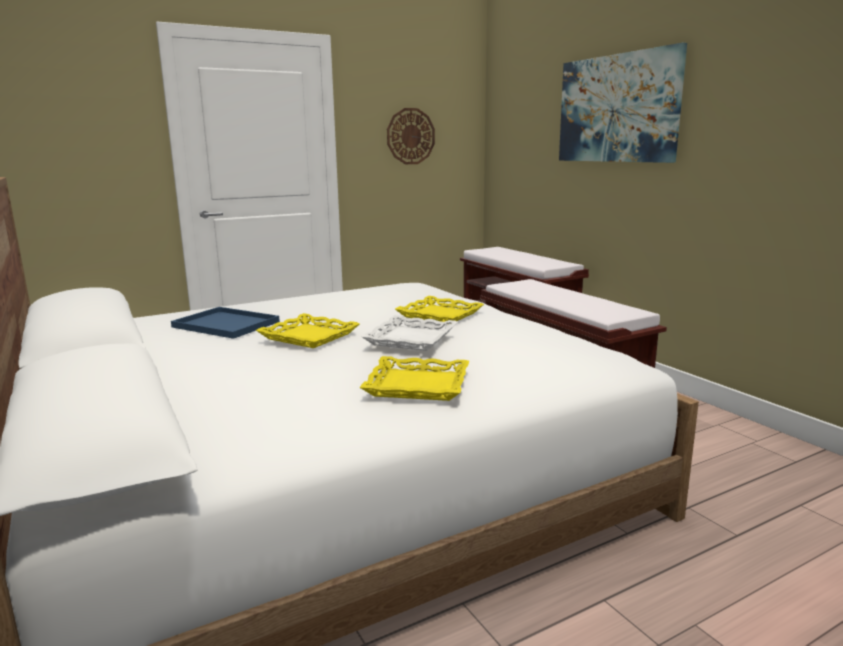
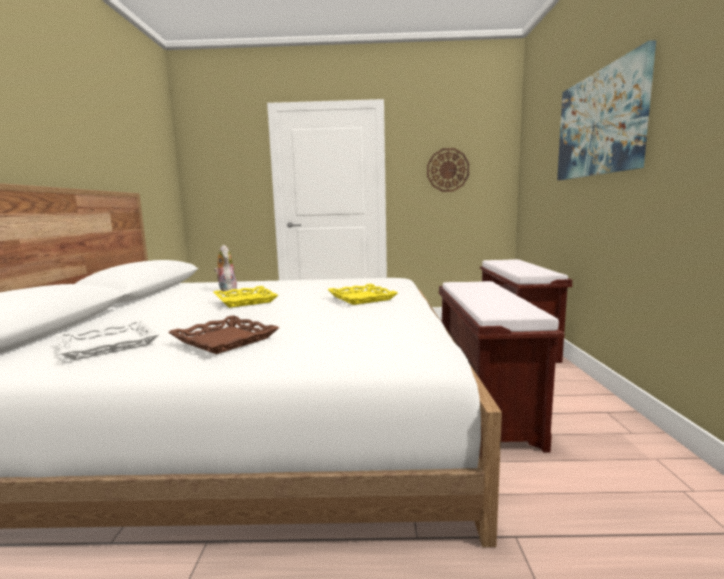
camera: 30 degrees right, 5 degrees down
blue tray [171,307,280,339] -> plush toy [214,245,237,291]
yellow tray [359,356,469,401] -> brown tray [168,315,279,354]
white tray [361,315,458,351] -> white tray moved to [54,320,160,360]

